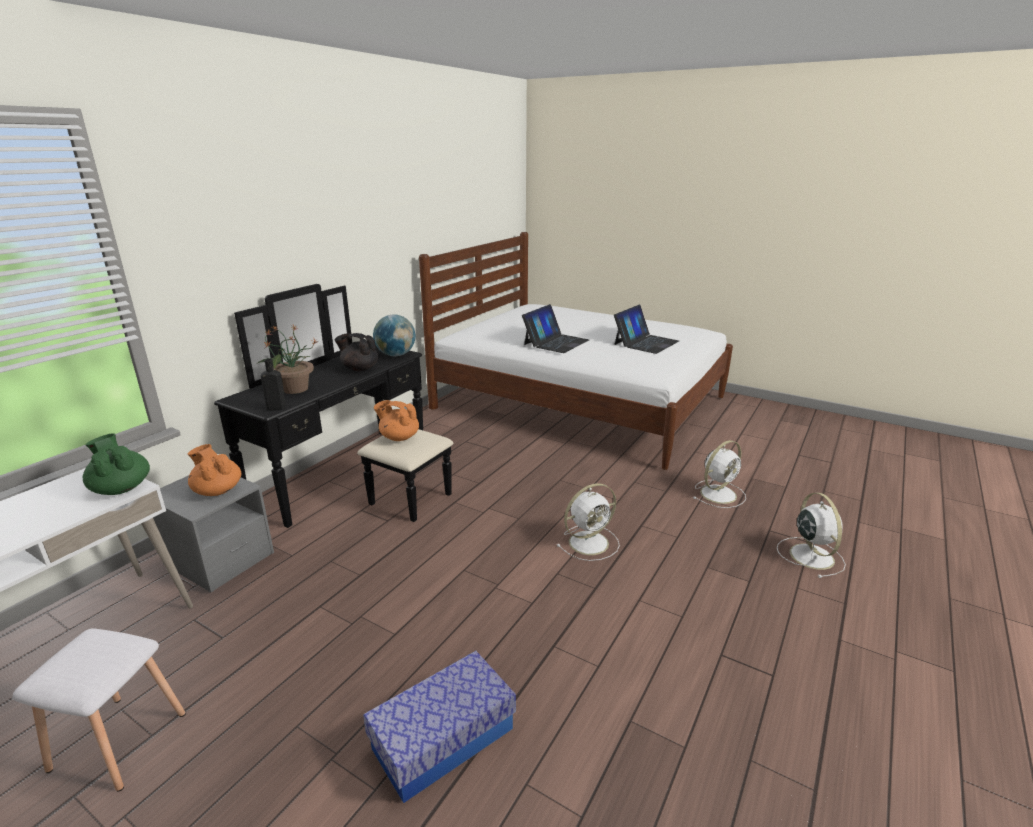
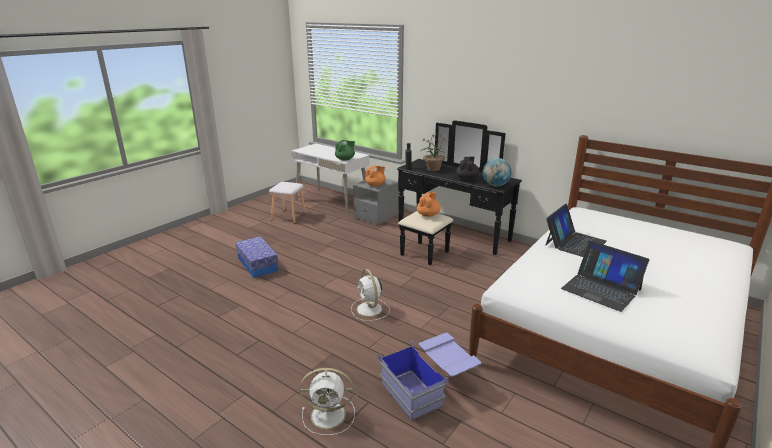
camera: 95 degrees right, 0 degrees up
laptop [522,304,589,353] -> laptop turned 90 degrees counterclockwise [546,204,607,257]
white fan [693,440,746,508] -> blue storage box [378,333,481,420]

